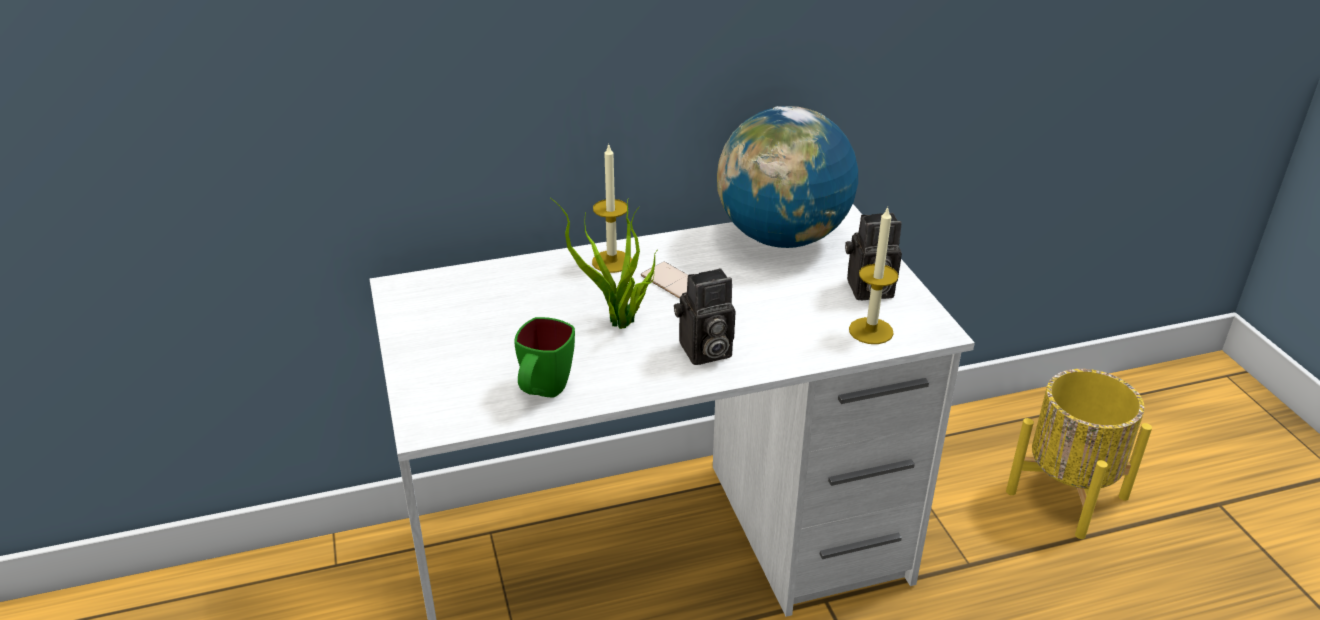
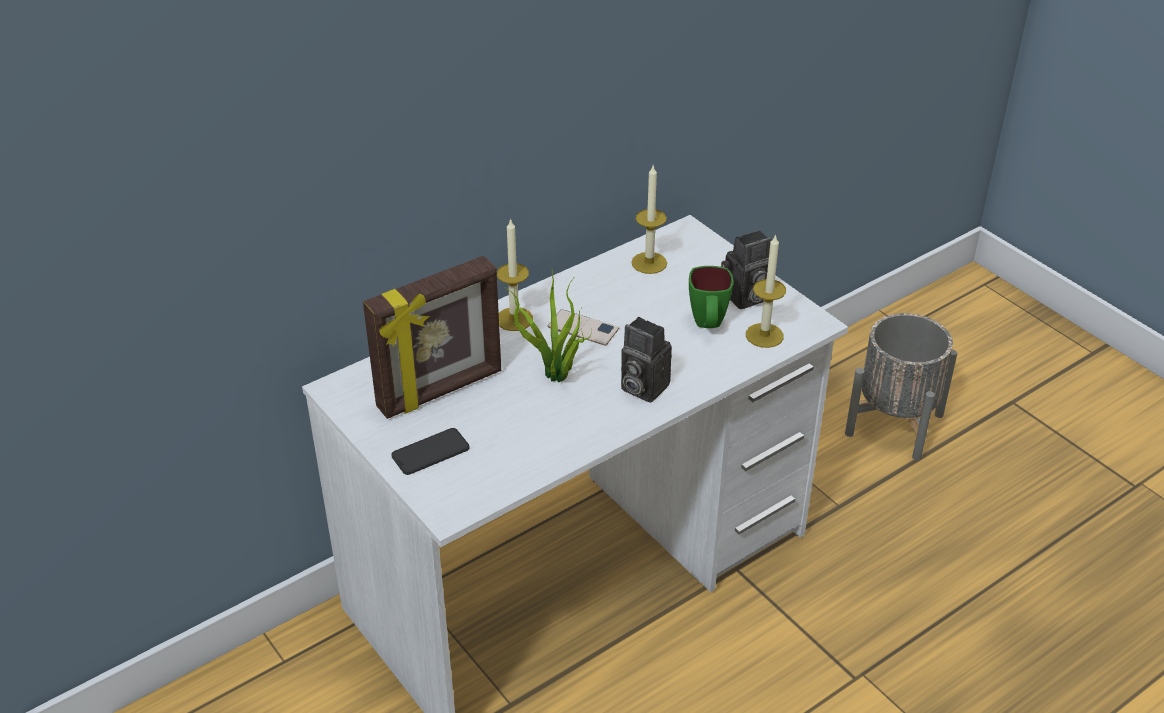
camera: 20 degrees left, 5 degrees up
green mug [514,317,575,397] -> green mug moved to [689,266,733,328]
camera [674,268,736,365] -> camera turned 75 degrees clockwise [621,317,672,403]
globe [717,106,858,248] -> candle [632,166,667,274]
yellow planter [1006,369,1152,539] -> grey planter [845,313,957,460]
none -> picture frame [363,256,501,419]
none -> phone [391,428,469,475]

